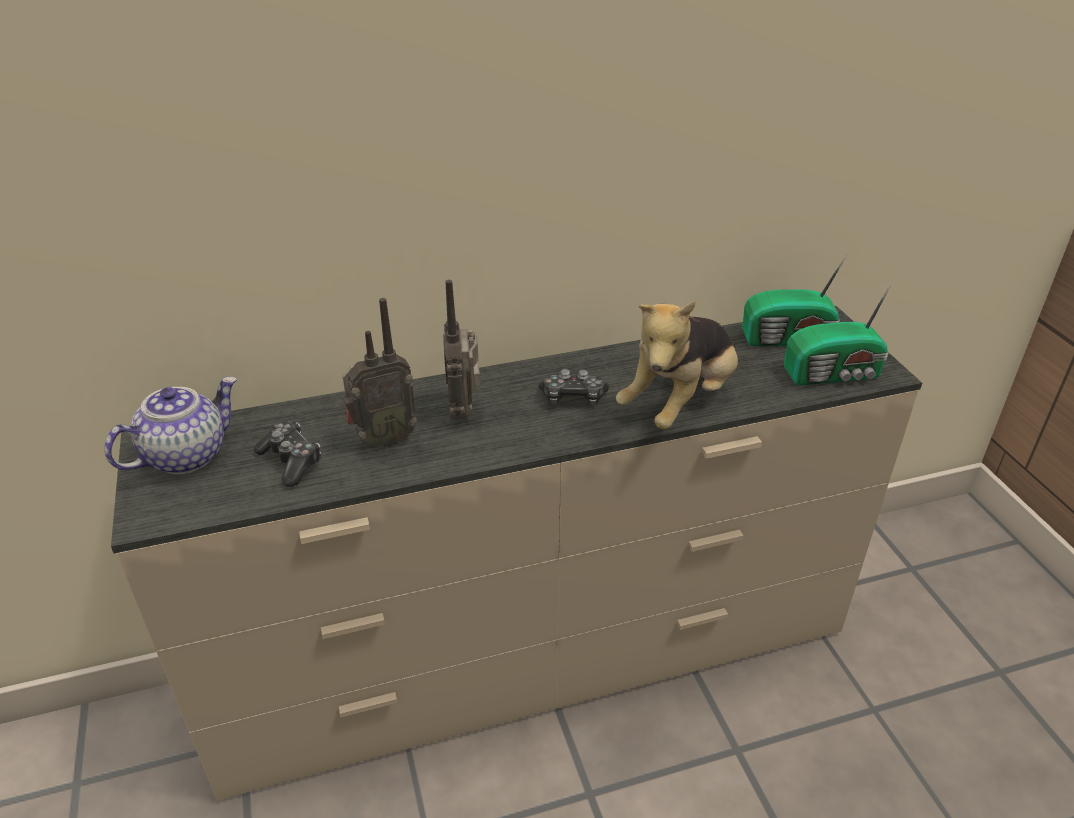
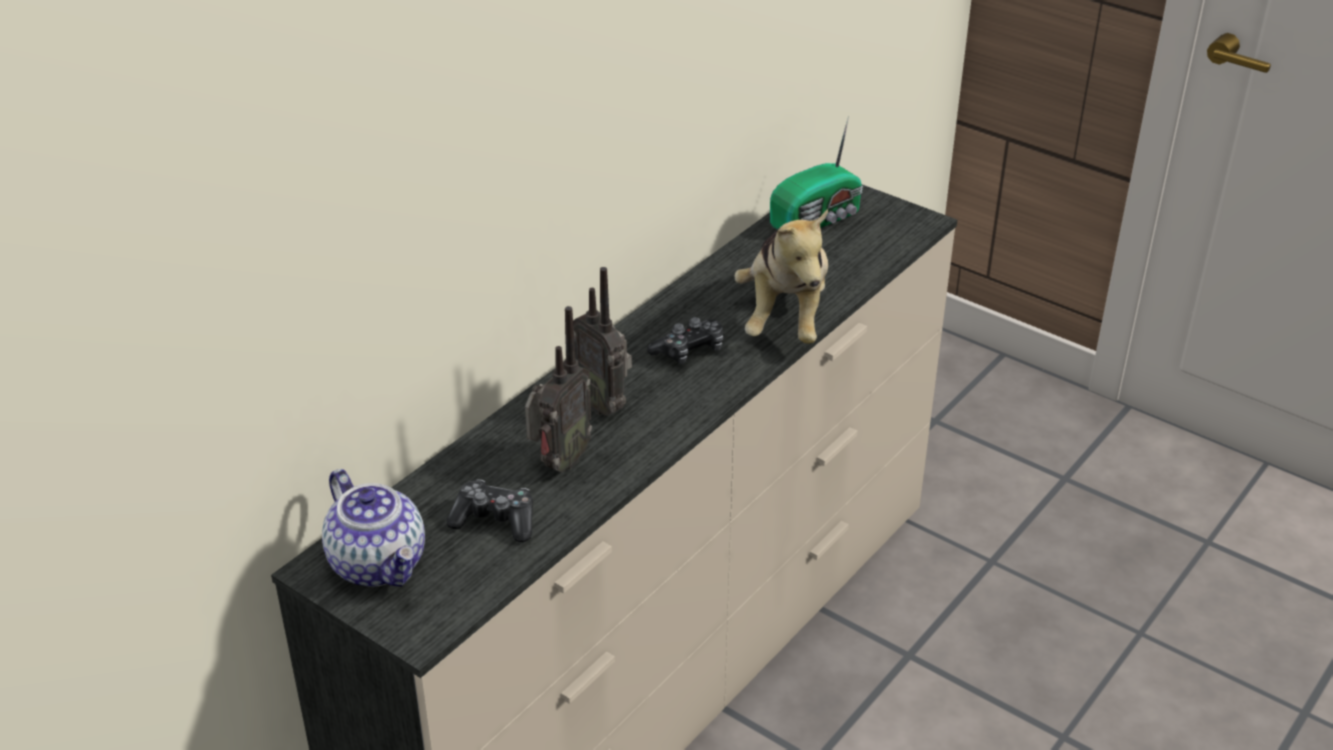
camera: 35 degrees left, 0 degrees up
teapot [104,377,238,474] -> teapot turned 135 degrees clockwise [322,469,425,587]
radio [784,281,893,386] -> none

